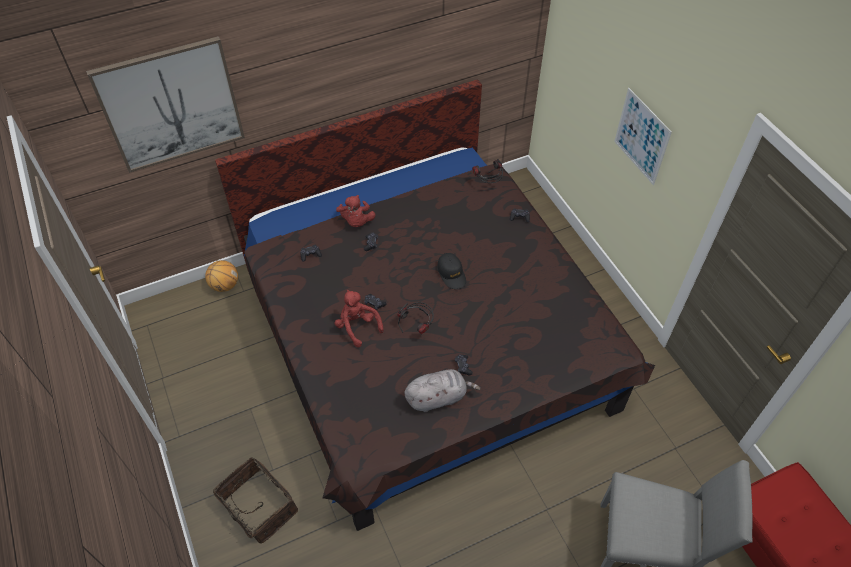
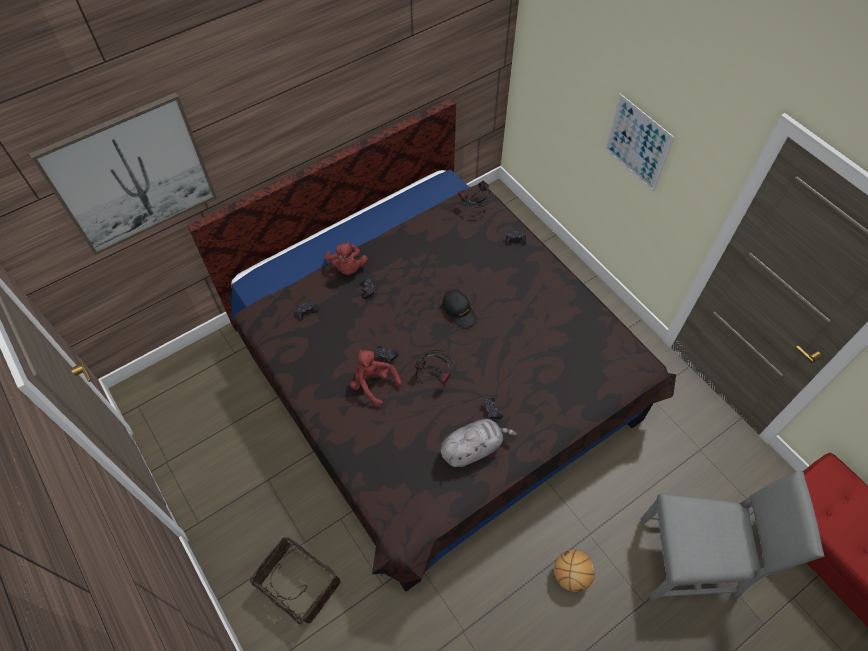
camera: 10 degrees left, 5 degrees up
basketball [205,260,238,292] -> basketball moved to [554,550,595,592]

